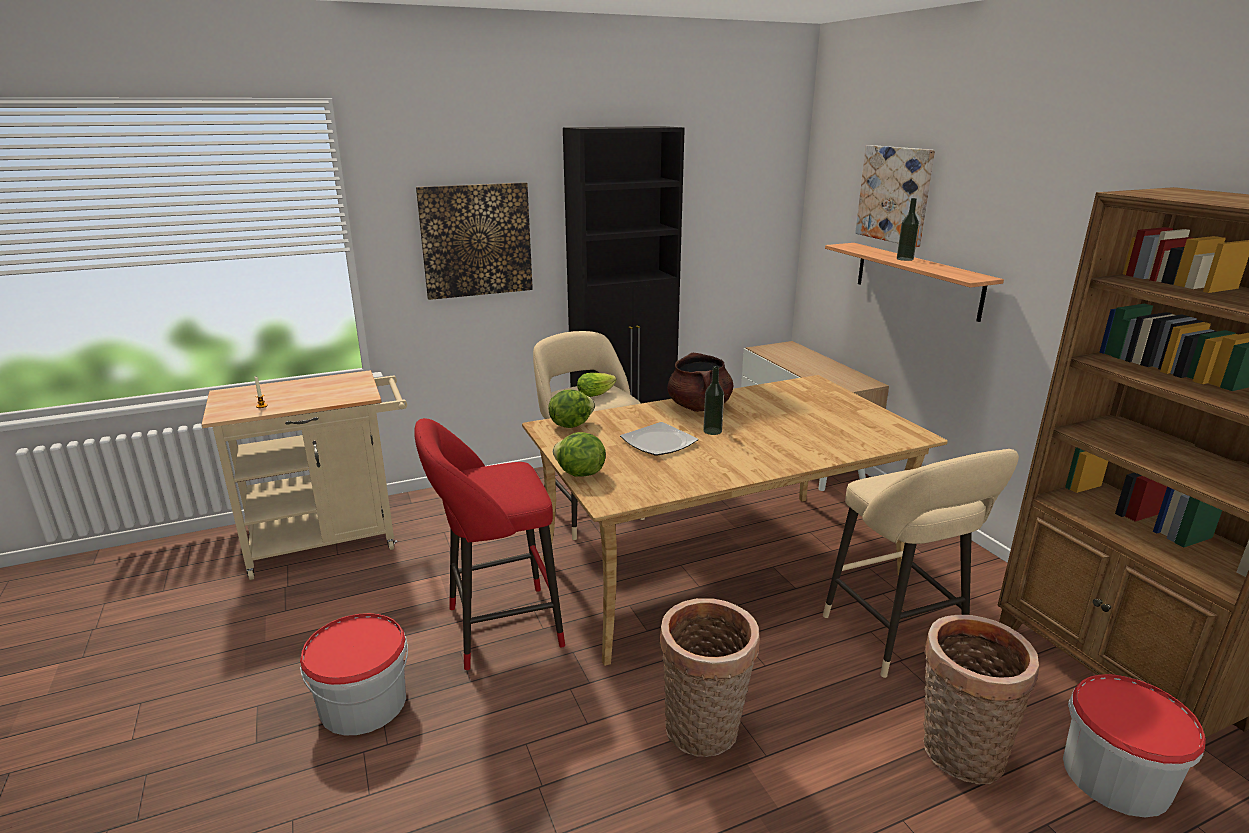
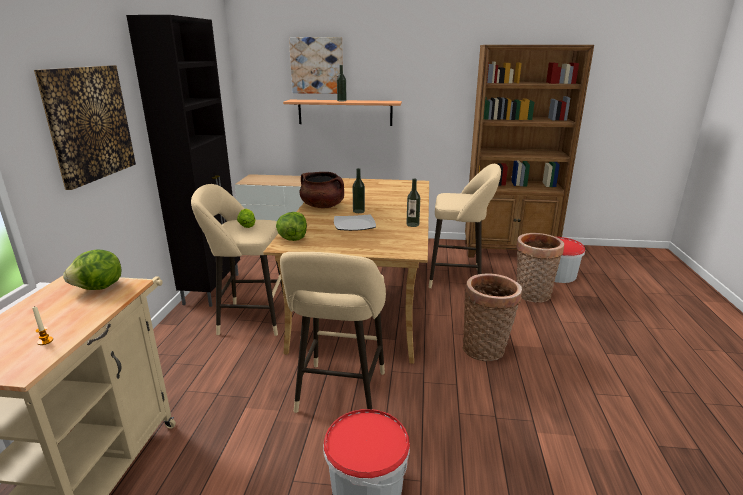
camera: 60 degrees left, 0 degrees up
red stool [414,418,565,670] -> beige stool [280,252,386,413]
lettuce [553,432,606,477] -> lettuce moved to [63,249,122,290]
none -> bottle [406,178,420,227]

